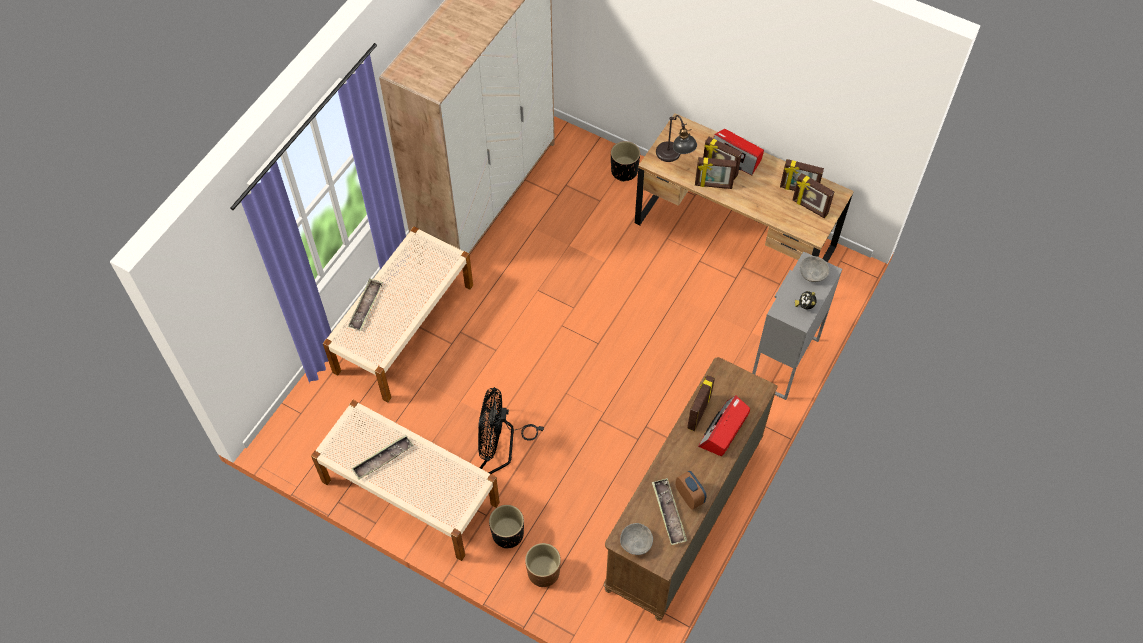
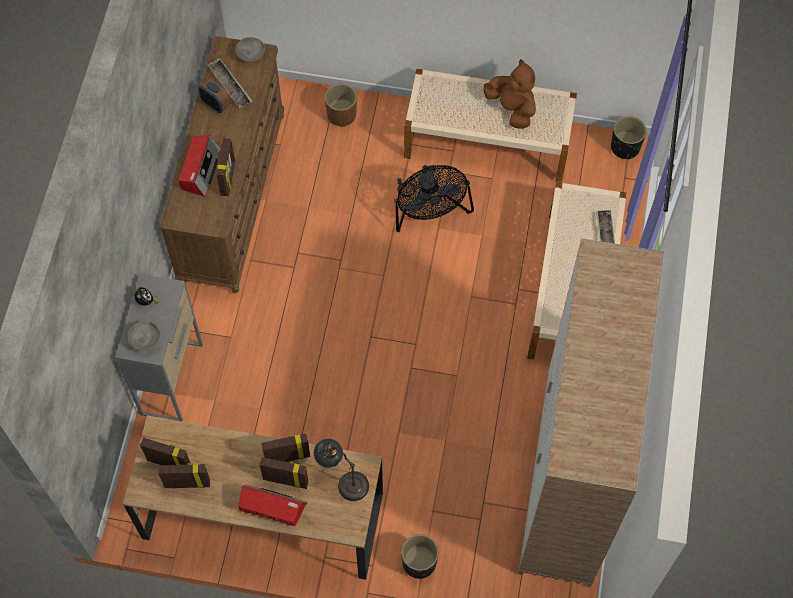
camera: 160 degrees right, 5 degrees up
tray [351,435,414,480] -> brown plush toy [484,59,536,129]
black fan [478,387,544,474] -> black fan turned 90 degrees clockwise [394,165,474,232]
black planter [489,505,524,549] -> black planter moved to [611,116,646,160]

